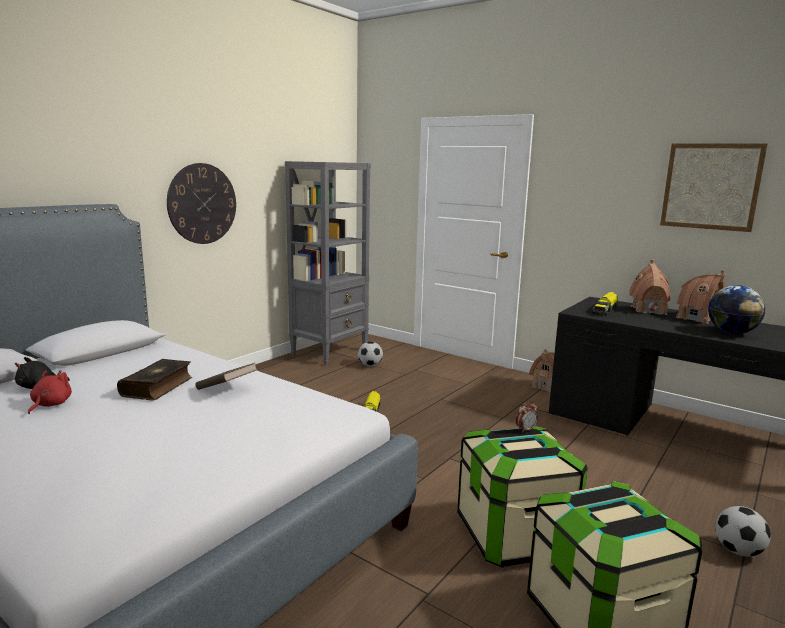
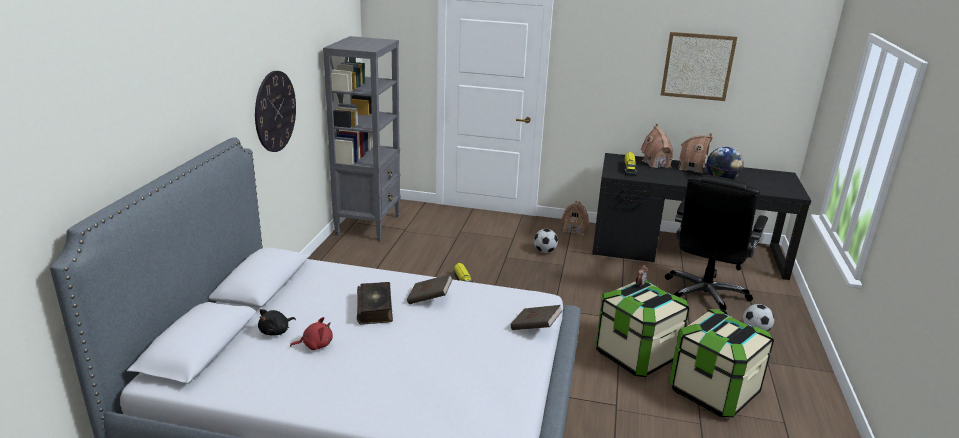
camera: 25 degrees left, 10 degrees up
red plush toy [28,370,72,414] -> red plush toy turned 90 degrees clockwise [290,317,333,350]
football [358,341,383,367] -> football moved to [534,229,558,253]
none -> brown book [510,305,563,330]
none -> black office chair [665,175,768,314]

